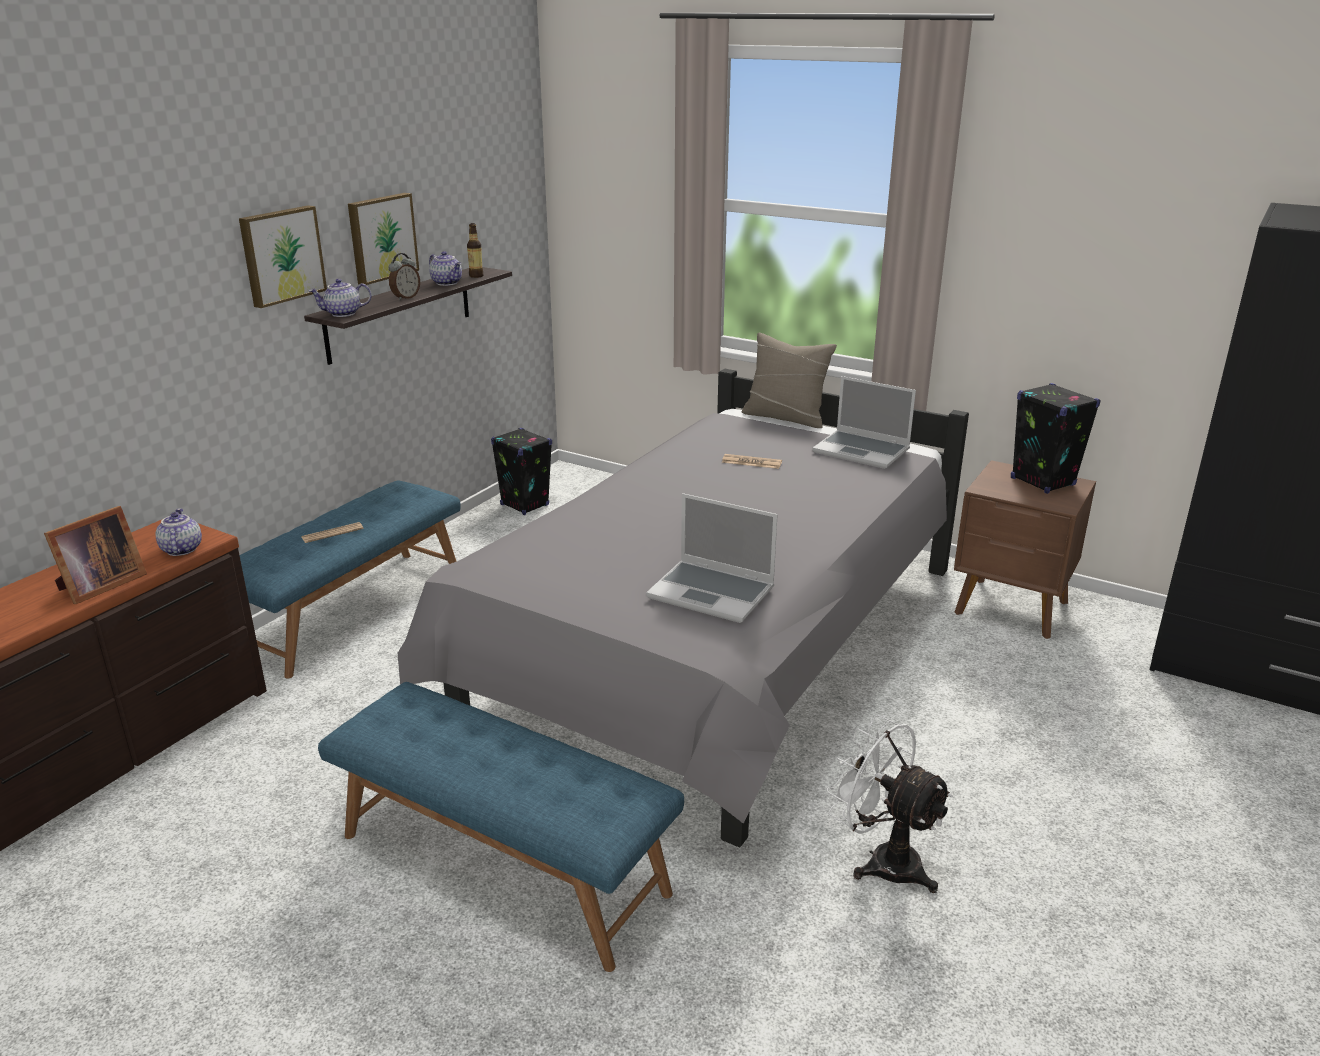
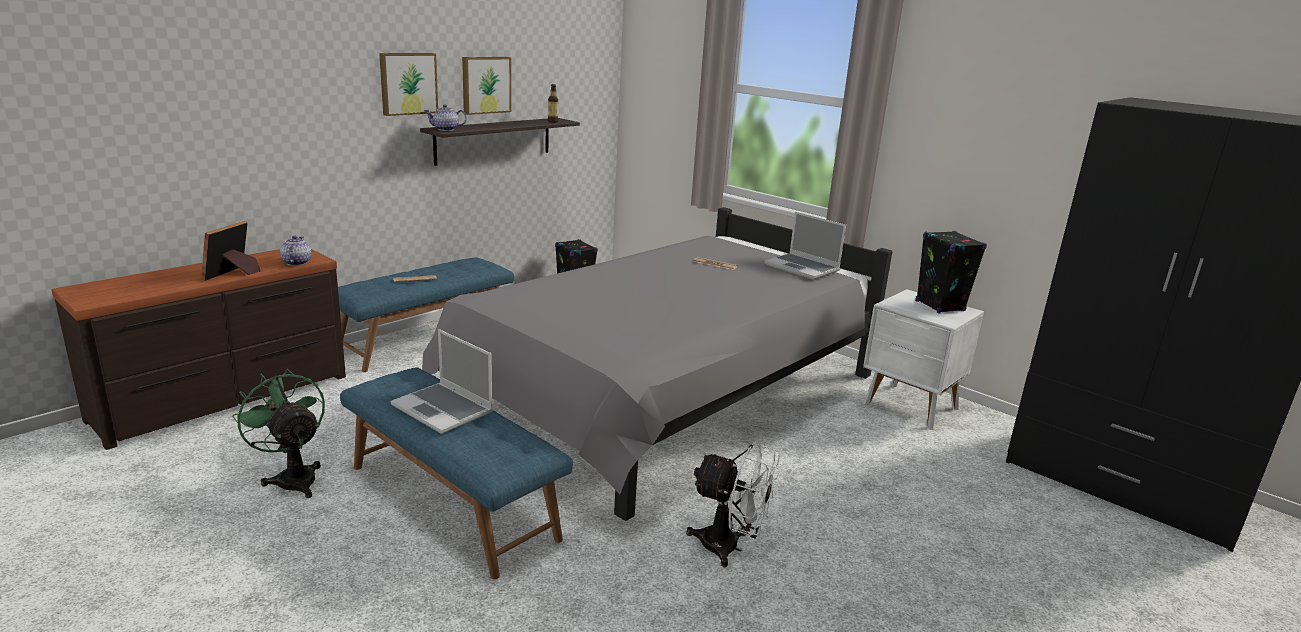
camera: 10 degrees right, 5 degrees down
picture frame [44,506,147,604] -> picture frame turned 150 degrees clockwise [201,221,261,281]
alarm clock [389,253,420,301] -> none
teapot [429,251,462,286] -> none
laptop [646,493,778,623] -> laptop moved to [391,329,493,434]
beige pillow [742,333,837,428] -> none
white fan [826,715,953,893] -> white fan turned 150 degrees clockwise [686,441,780,567]
brown nightstand [954,460,1096,639] -> white nightstand [863,289,984,430]
none -> green fan [232,369,325,498]

